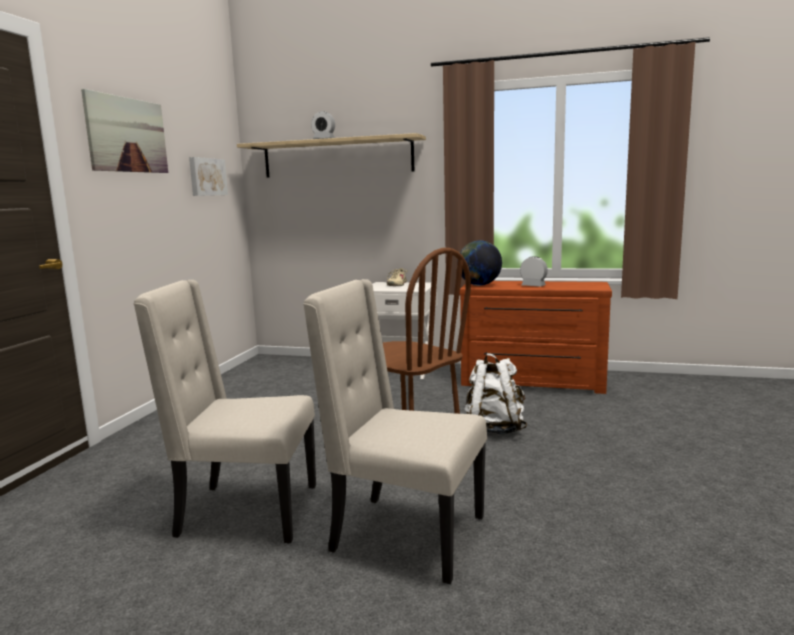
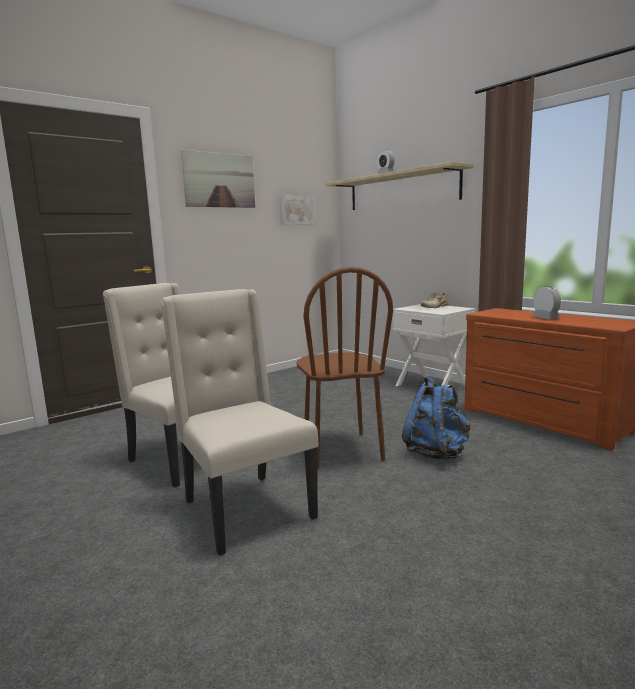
camera: 35 degrees right, 0 degrees up
globe [457,240,502,286] -> none
white backpack [464,353,527,434] -> blue backpack [402,376,470,460]

